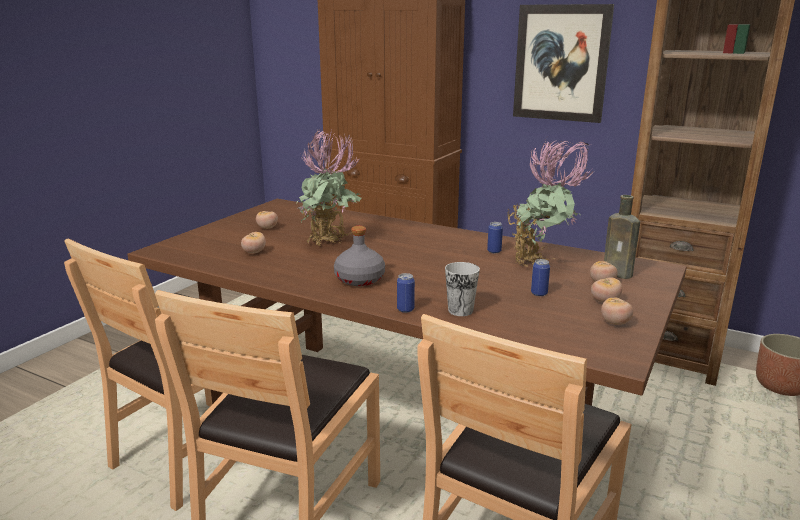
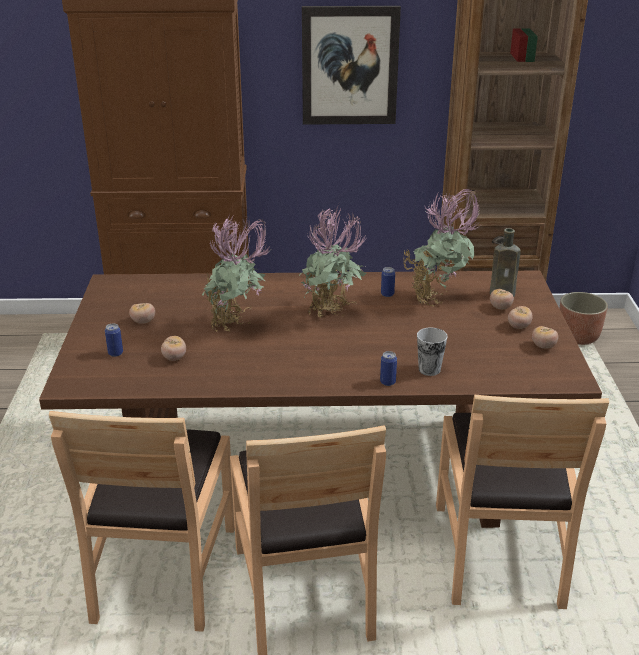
camera: 30 degrees left, 10 degrees up
grey bottle [334,226,385,286] -> none
can [531,259,550,296] -> can moved to [105,323,123,357]
none -> potted plant [299,204,366,318]

